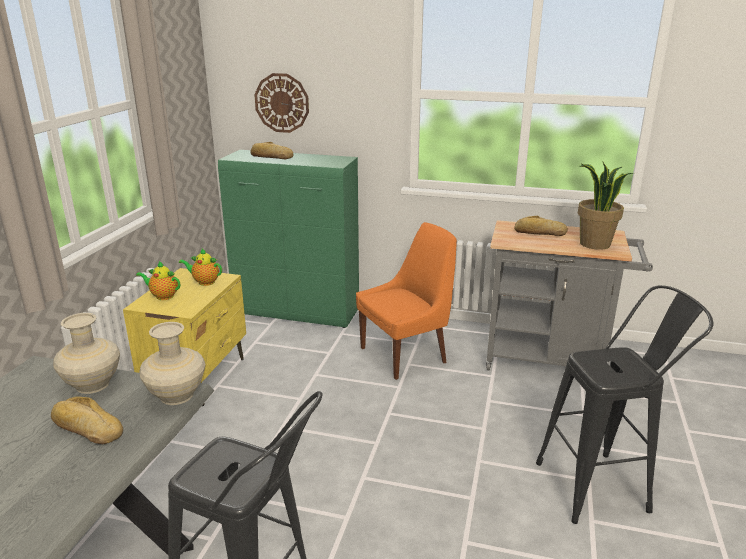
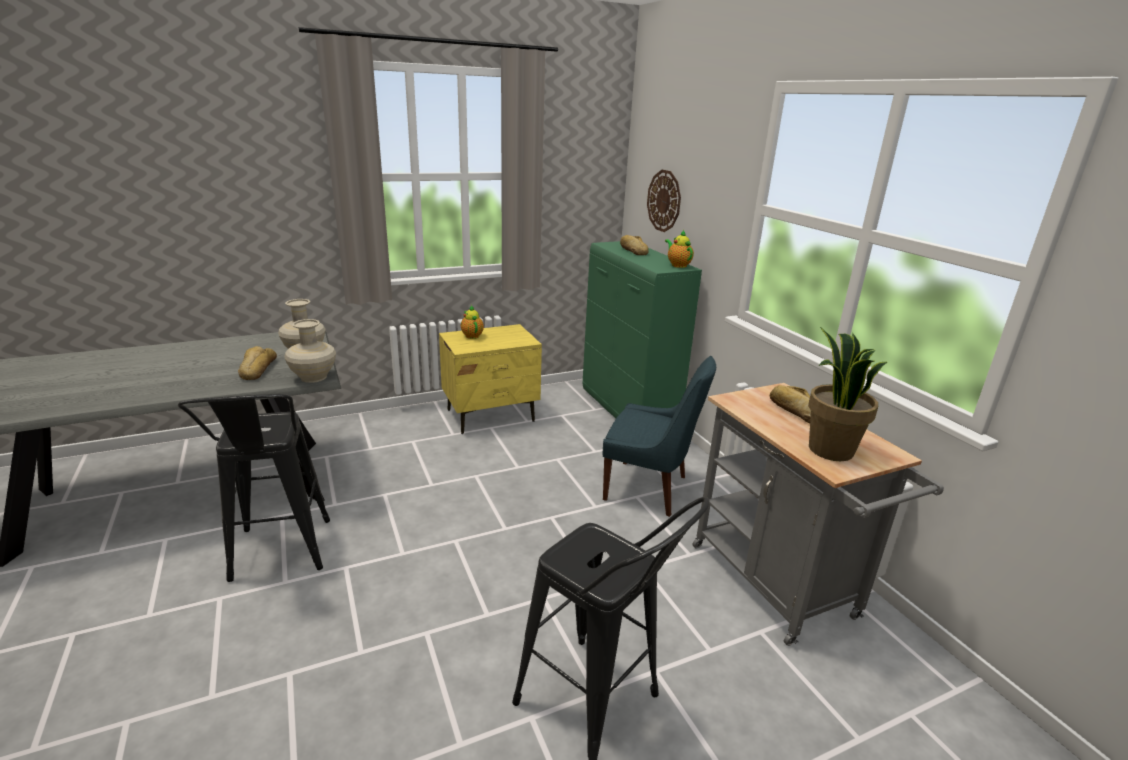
camera: 50 degrees right, 0 degrees up
teapot [179,249,222,286] -> teapot moved to [665,230,694,268]
orange chair [356,222,457,380] -> blue chair [603,356,716,517]

